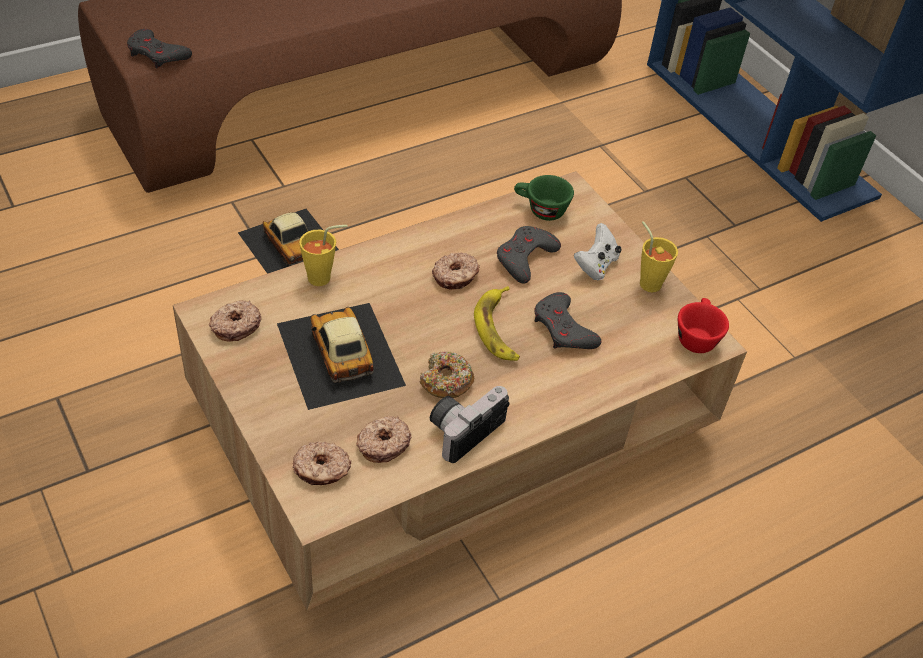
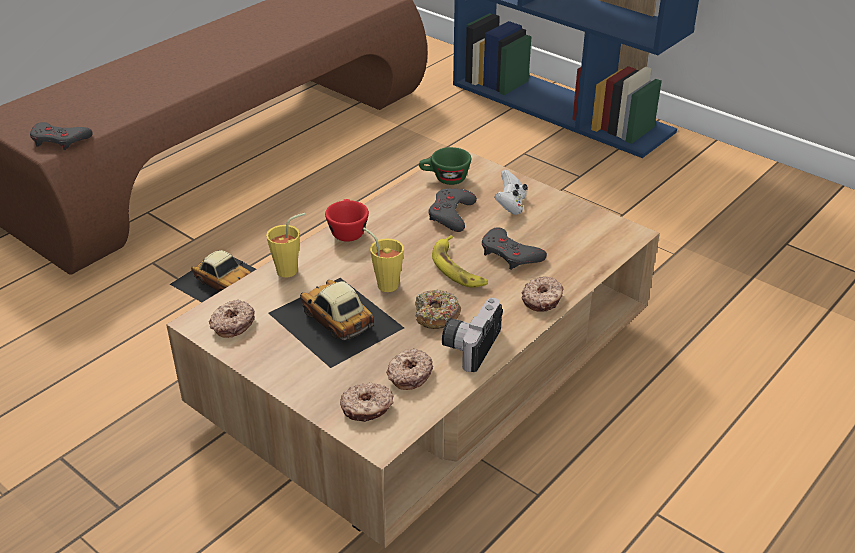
camera: 15 degrees left, 10 degrees down
donut [432,253,480,289] -> donut moved to [522,276,564,312]
yellow cup [640,221,678,293] -> yellow cup moved to [363,228,404,292]
red cup [678,298,729,353] -> red cup moved to [325,199,369,242]

